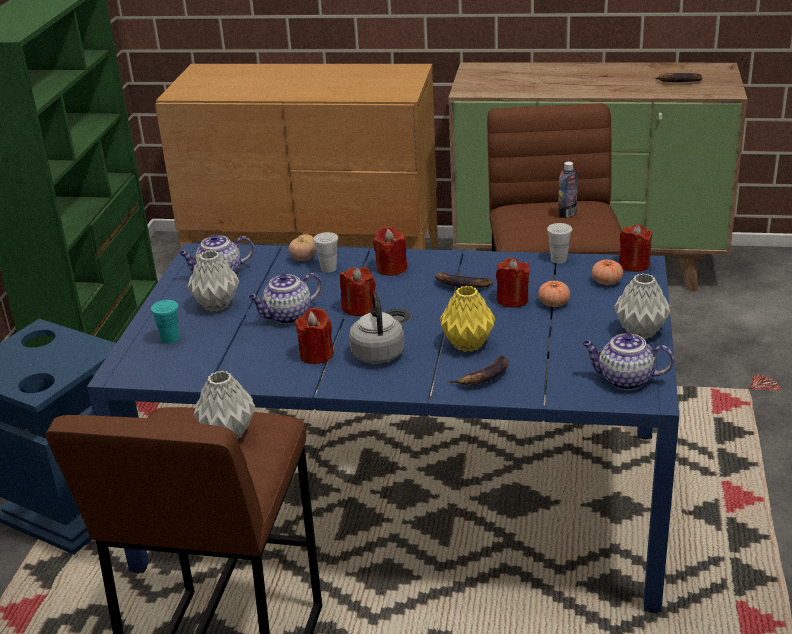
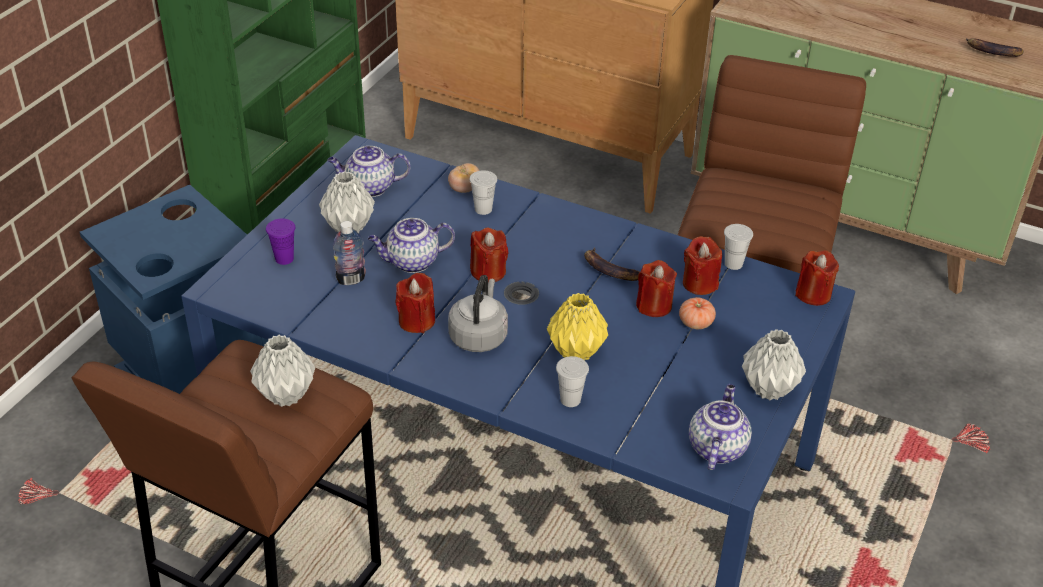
camera: 15 degrees right, 10 degrees up
turquoise cup [151,300,179,344] -> purple cup [266,219,295,265]
red candle [373,226,408,276] -> red candle moved to [683,236,722,295]
banana [446,356,509,385] -> white cup [556,356,589,407]
bottle [558,162,578,218] -> bottle moved to [333,221,366,285]
teapot [582,333,674,390] -> teapot turned 75 degrees clockwise [689,384,752,470]
tomato [592,260,623,285] -> none

